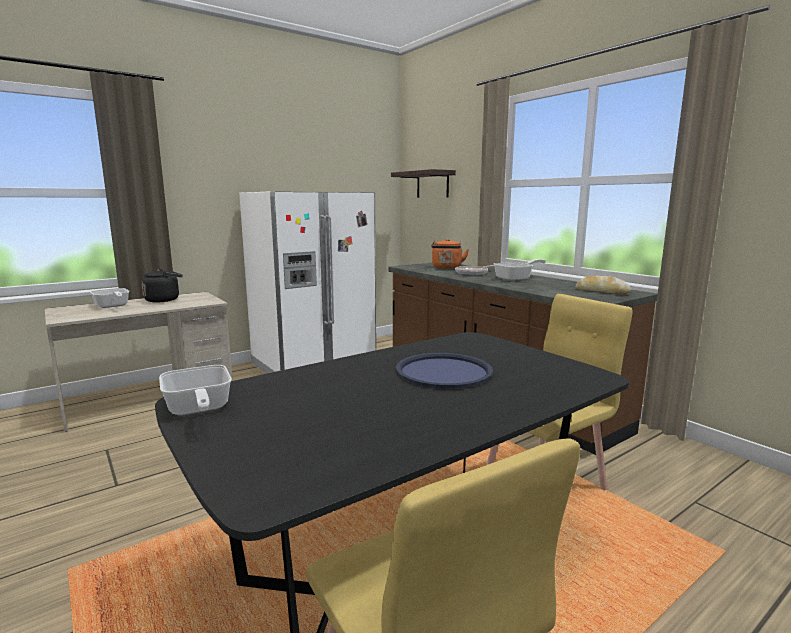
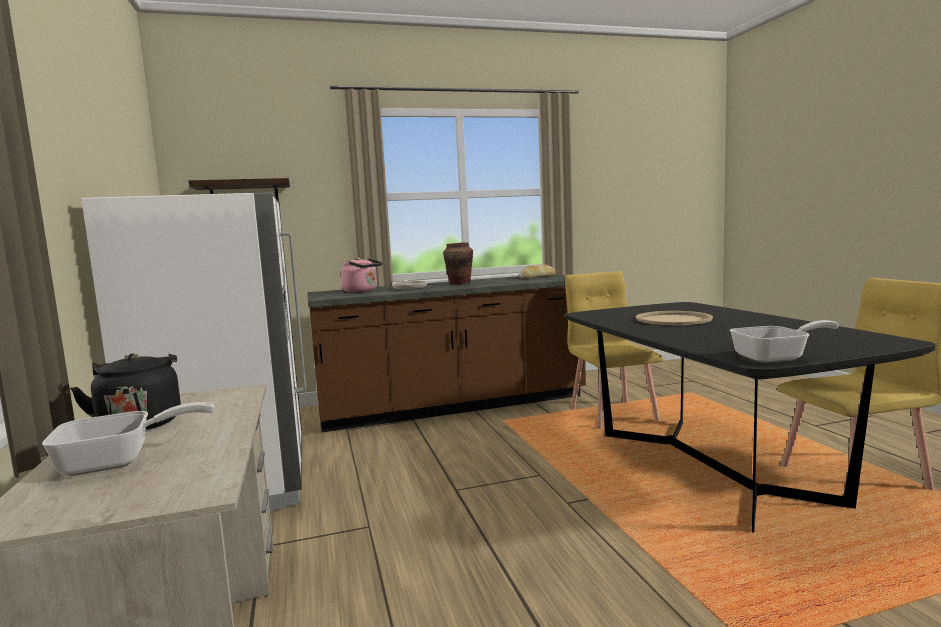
camera: 70 degrees left, 5 degrees down
blue tray [396,353,493,388] -> beige tray [636,311,713,325]
orange kettle [431,238,469,269] -> pink kettle [341,257,383,292]
frying pan [494,259,546,281] -> brown vase [443,242,473,284]

